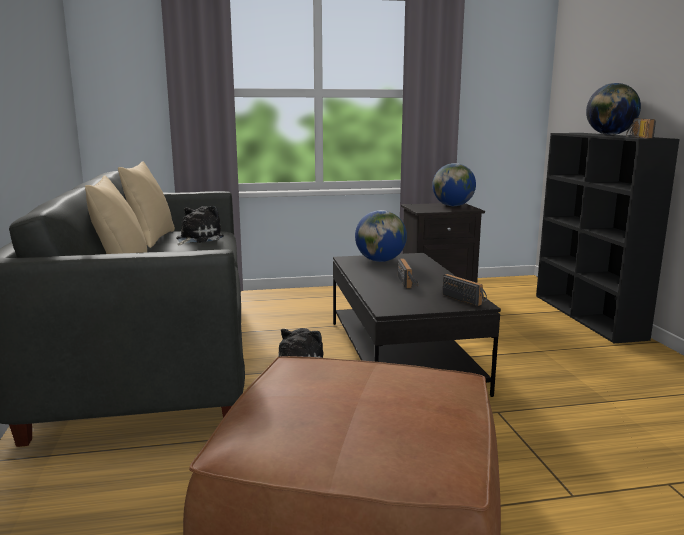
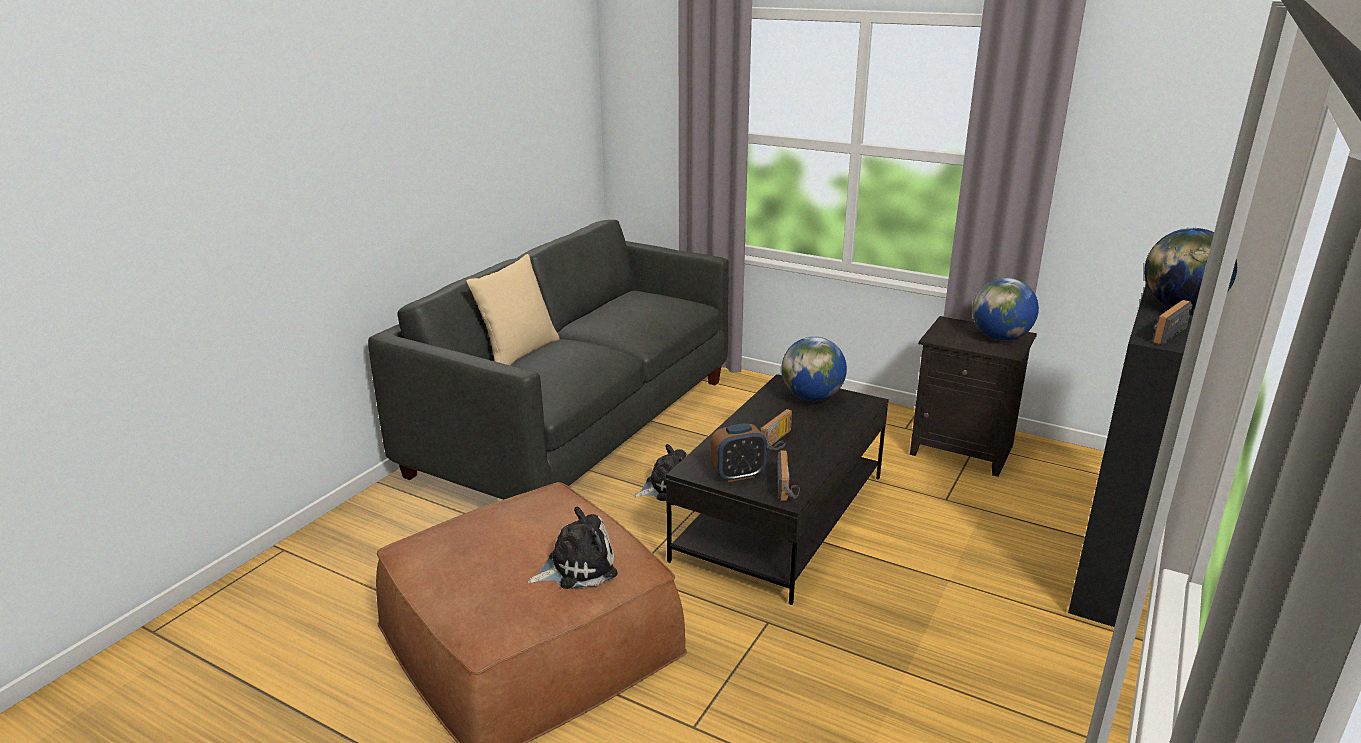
camera: 40 degrees right, 10 degrees up
beige pillow [118,161,175,248] -> none
plush toy [176,206,224,245] -> plush toy moved to [528,507,618,589]
none -> alarm clock [710,423,767,482]

